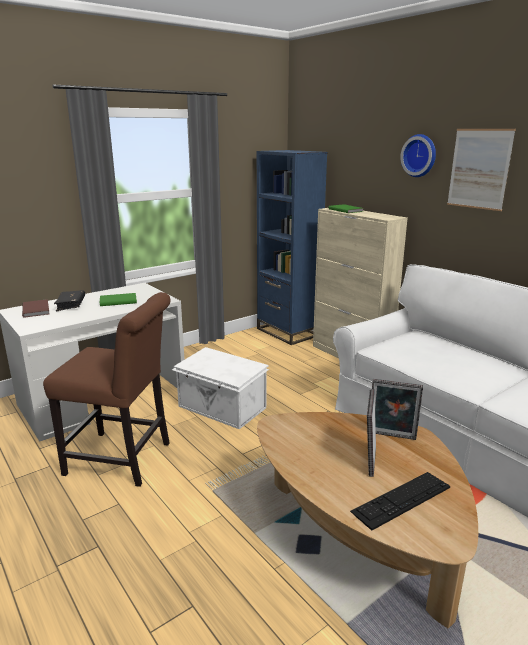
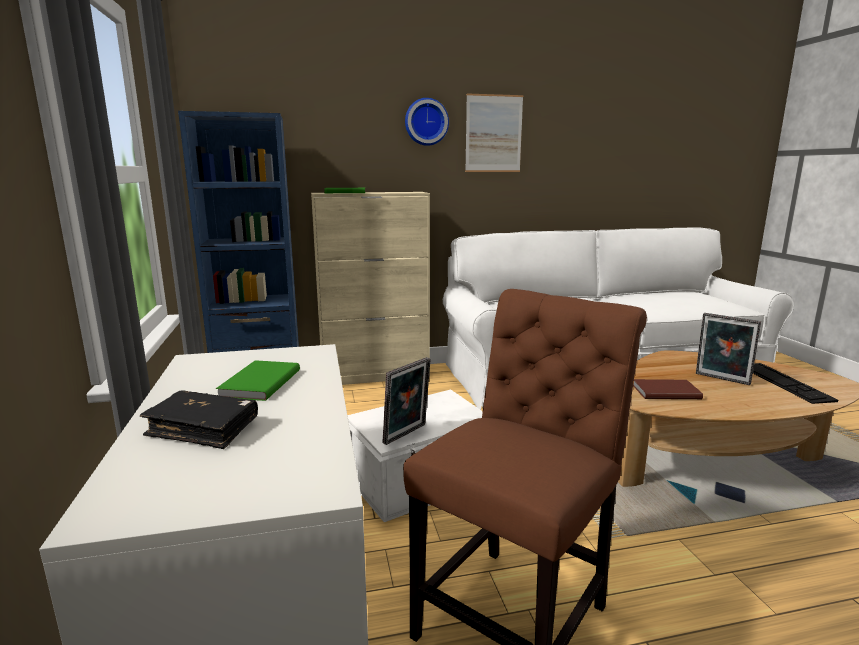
camera: 65 degrees left, 5 degrees down
brown book [22,299,50,318] -> brown book moved to [633,379,703,399]
picture frame [372,379,423,440] -> picture frame moved to [383,357,431,445]

